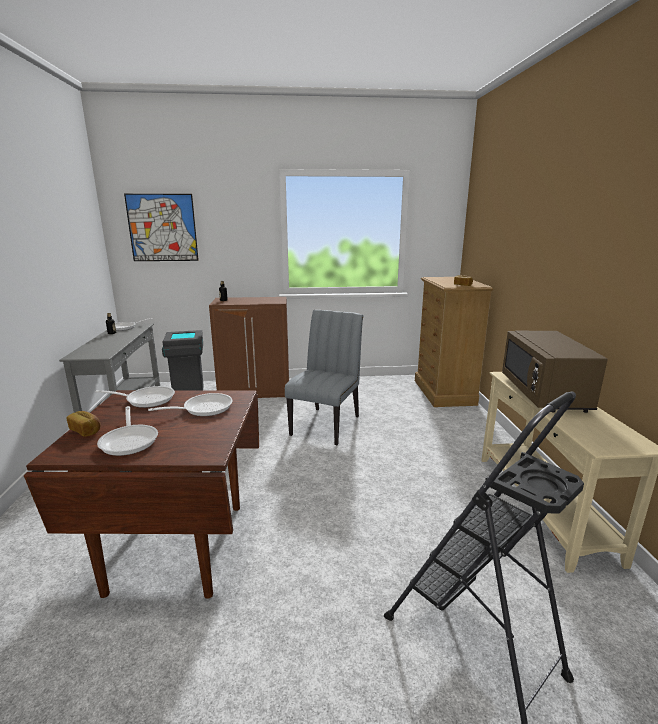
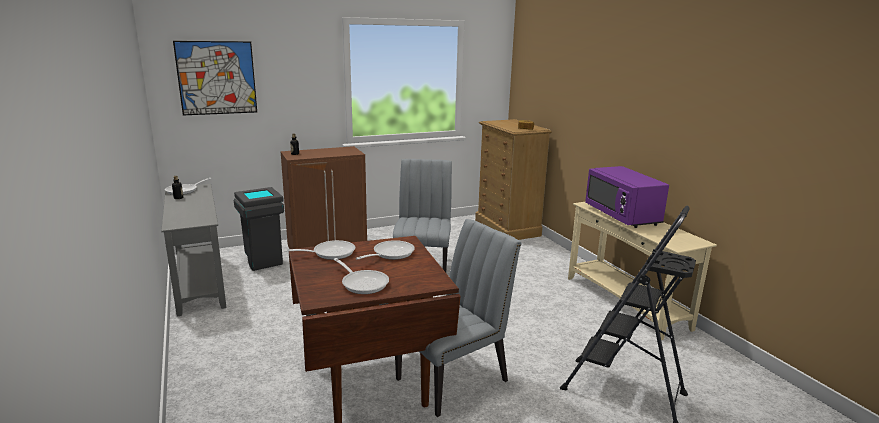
camera: 20 degrees left, 0 degrees up
bread [66,411,100,437] -> none
brown microwave [502,331,608,413] -> purple microwave [585,166,669,228]
none -> grey chair [395,219,522,417]

